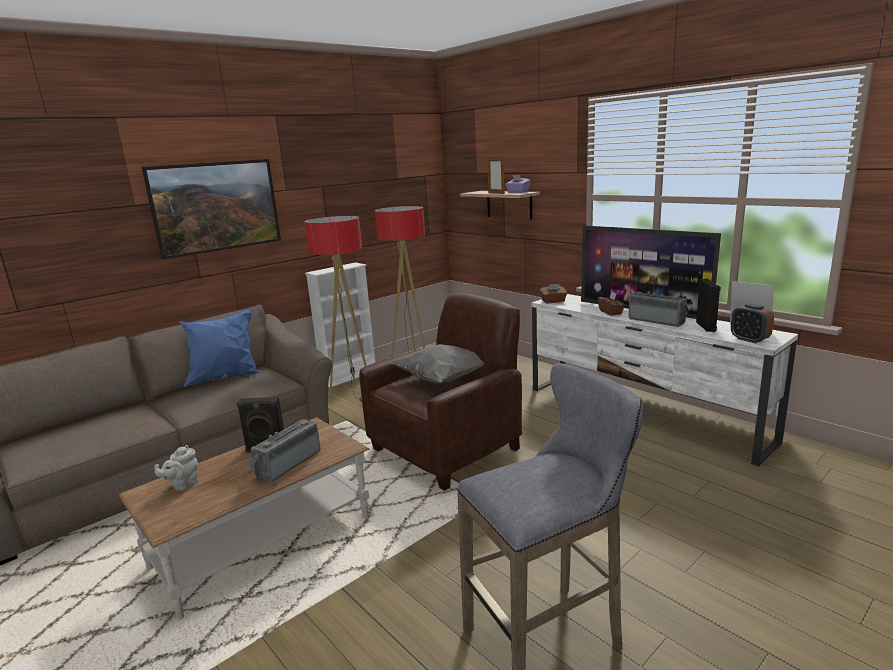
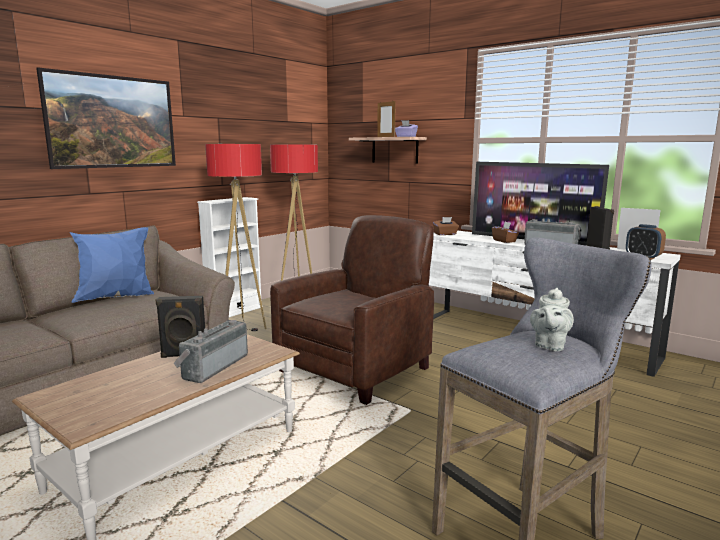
camera: 10 degrees left, 5 degrees down
grey teapot [155,445,198,491] -> grey teapot moved to [530,288,574,351]
grey pillow [389,344,484,384] -> none

